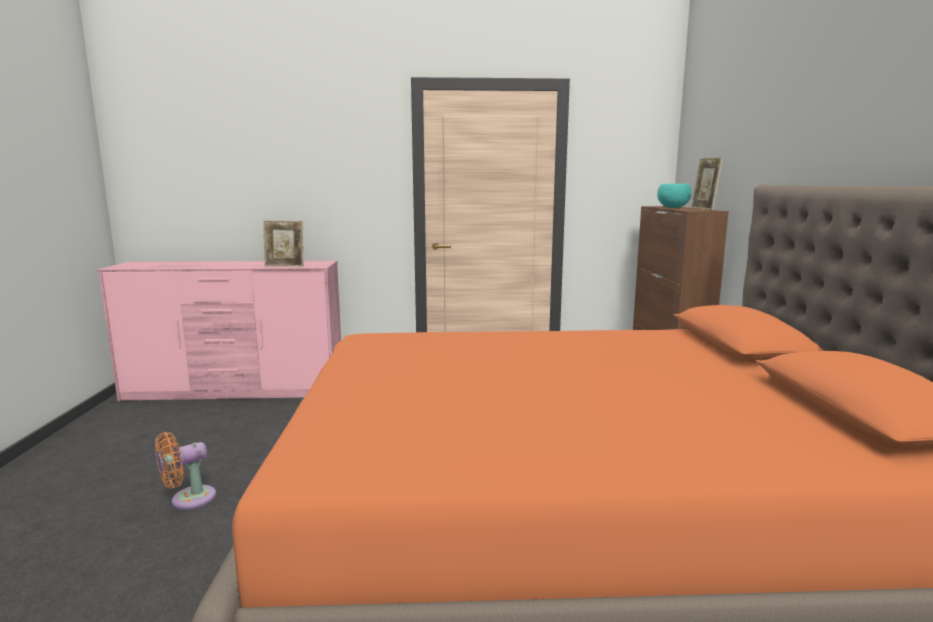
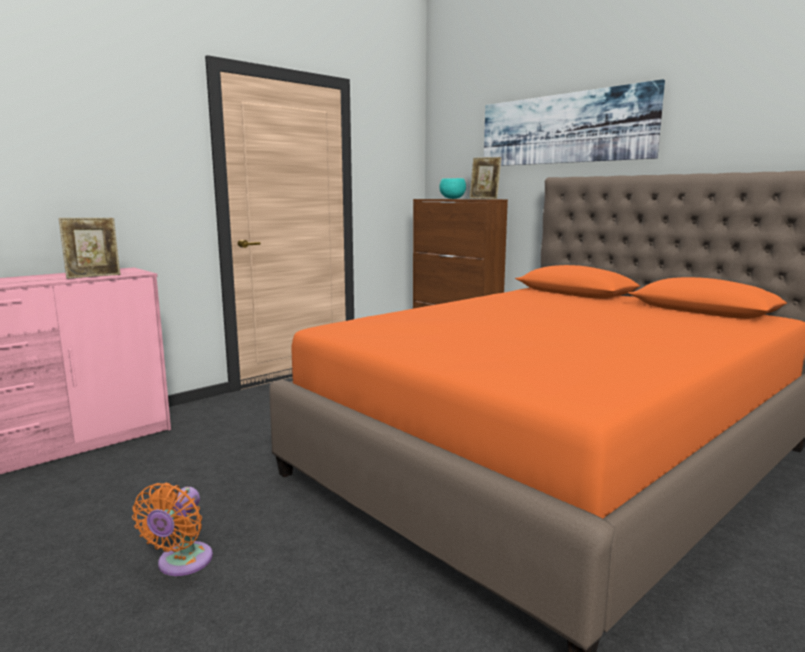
camera: 40 degrees left, 0 degrees up
none -> picture [484,79,665,166]

